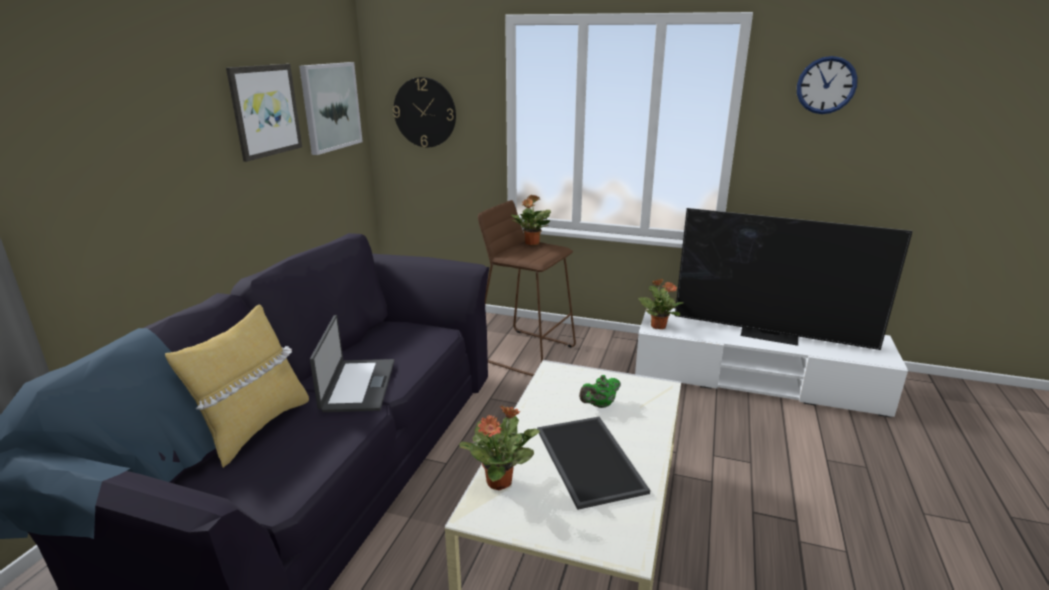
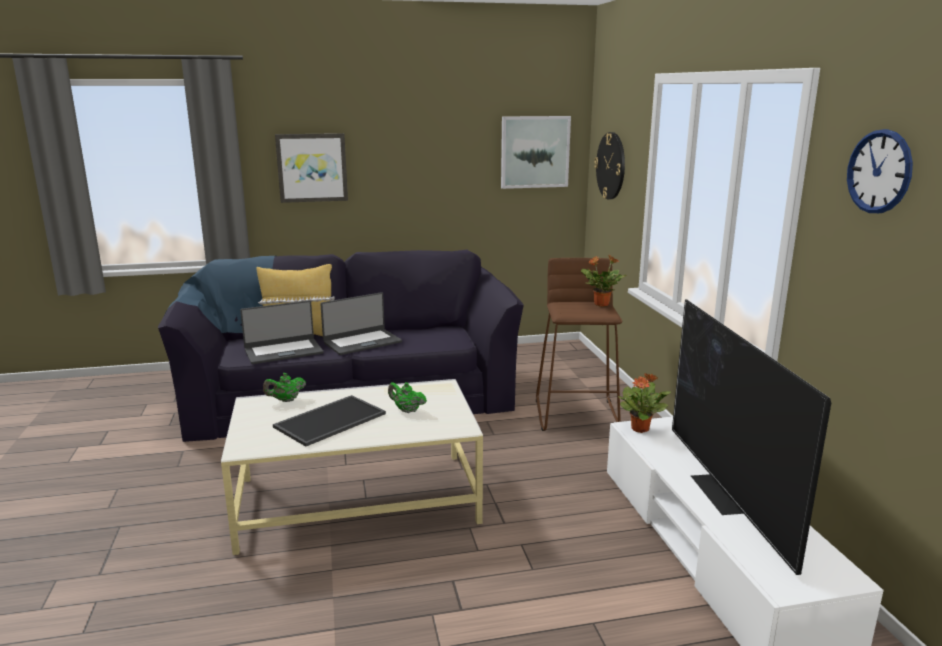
camera: 60 degrees right, 5 degrees down
picture [226,64,302,162] -> picture moved to [275,133,348,203]
potted plant [459,406,540,491] -> green teapot [263,373,306,402]
none -> laptop [240,300,323,364]

